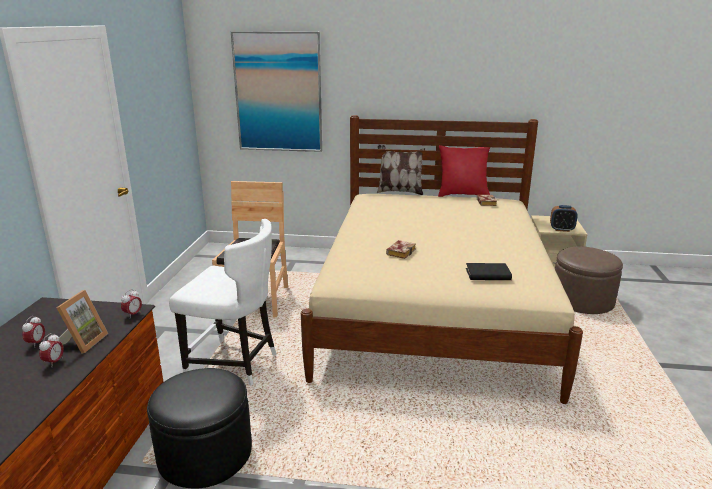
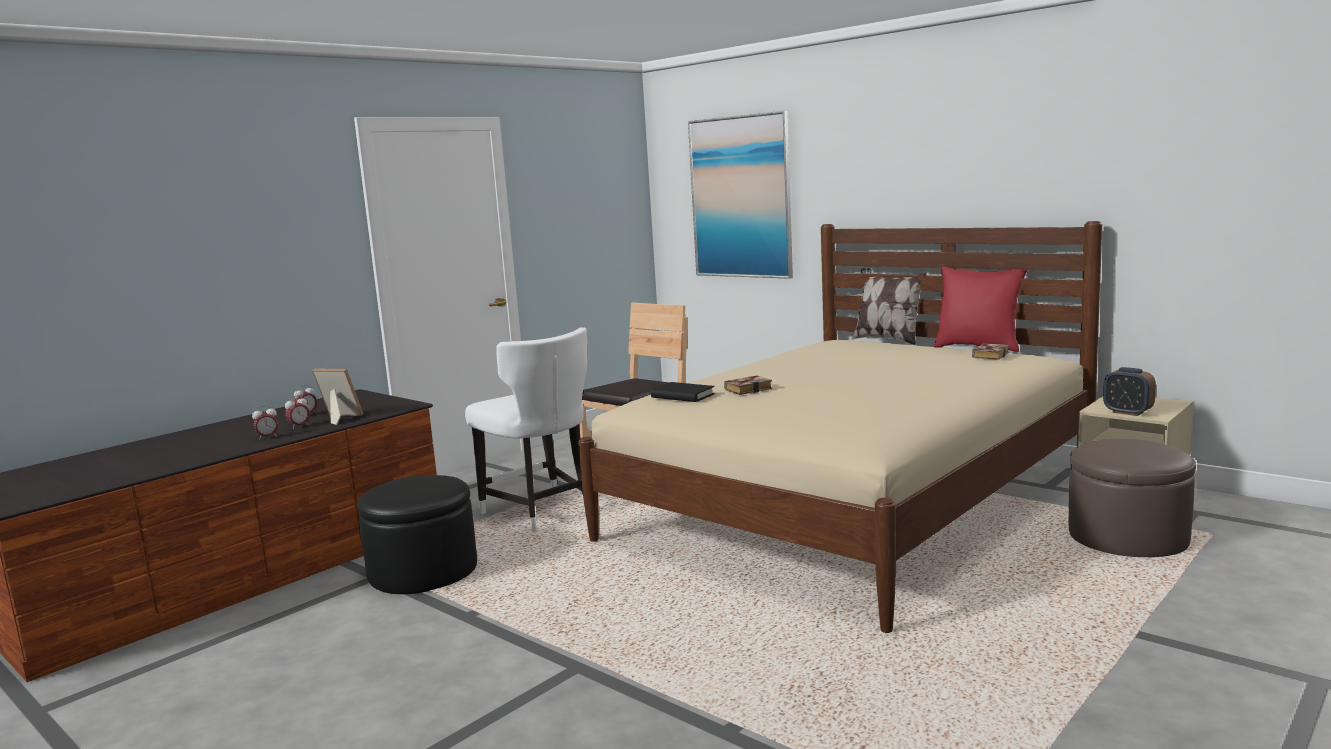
camera: 35 degrees right, 10 degrees down
picture frame [57,290,108,353] -> picture frame turned 120 degrees counterclockwise [312,369,364,425]
alarm clock [121,289,142,317] -> alarm clock moved to [252,405,278,440]
black book [466,263,512,280] -> black book moved to [651,382,715,402]

